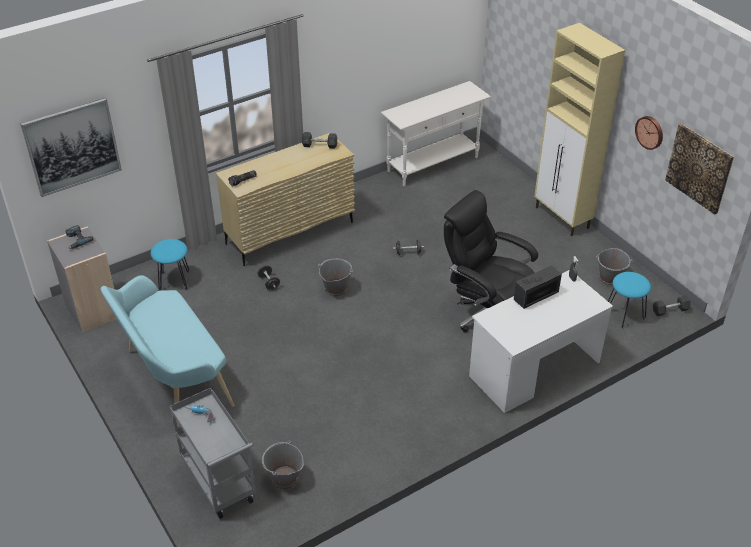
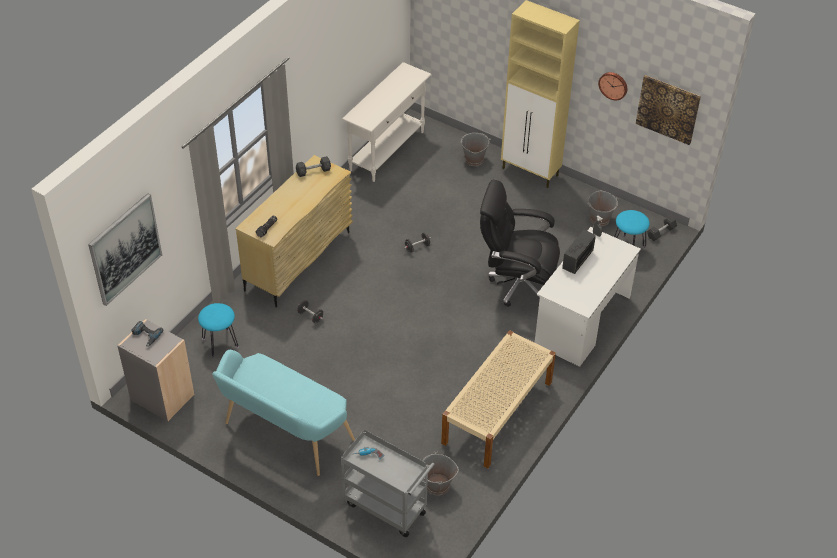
camera: 25 degrees left, 5 degrees up
grey bucket [318,259,353,297] -> grey bucket moved to [460,133,491,166]
none -> beige bench [441,330,556,468]

